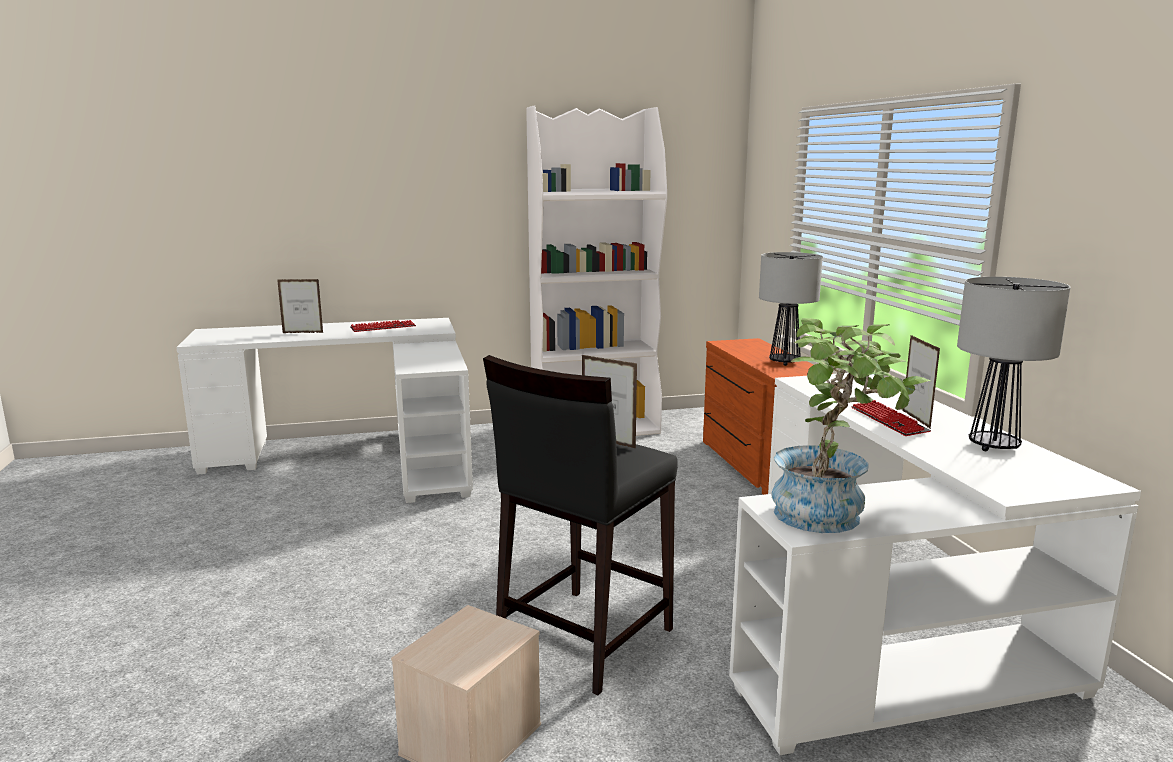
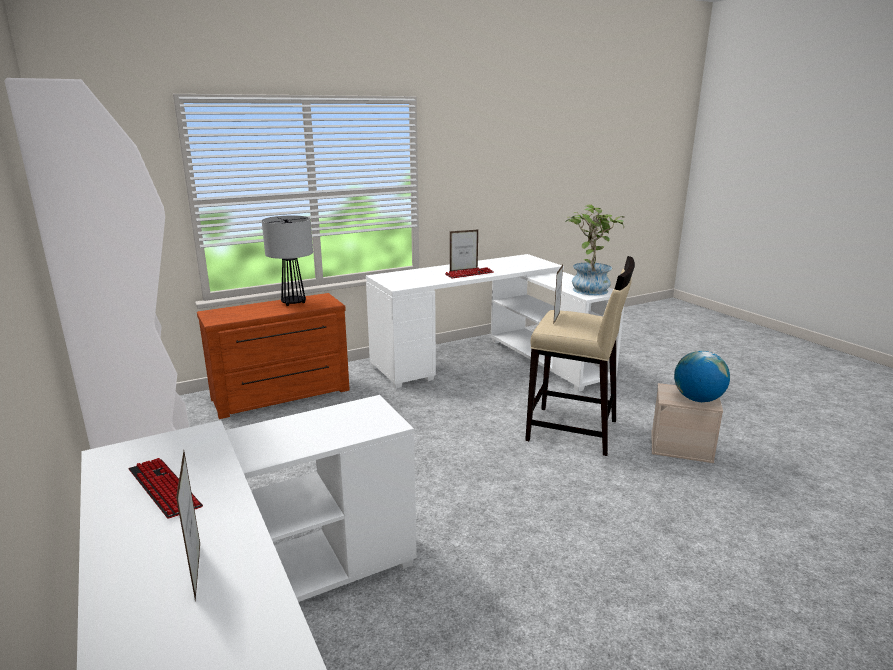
camera: 105 degrees left, 5 degrees up
black stool [483,355,678,695] -> beige stool [525,256,635,456]
table lamp [957,277,1070,451] -> none
none -> globe [674,351,730,402]

